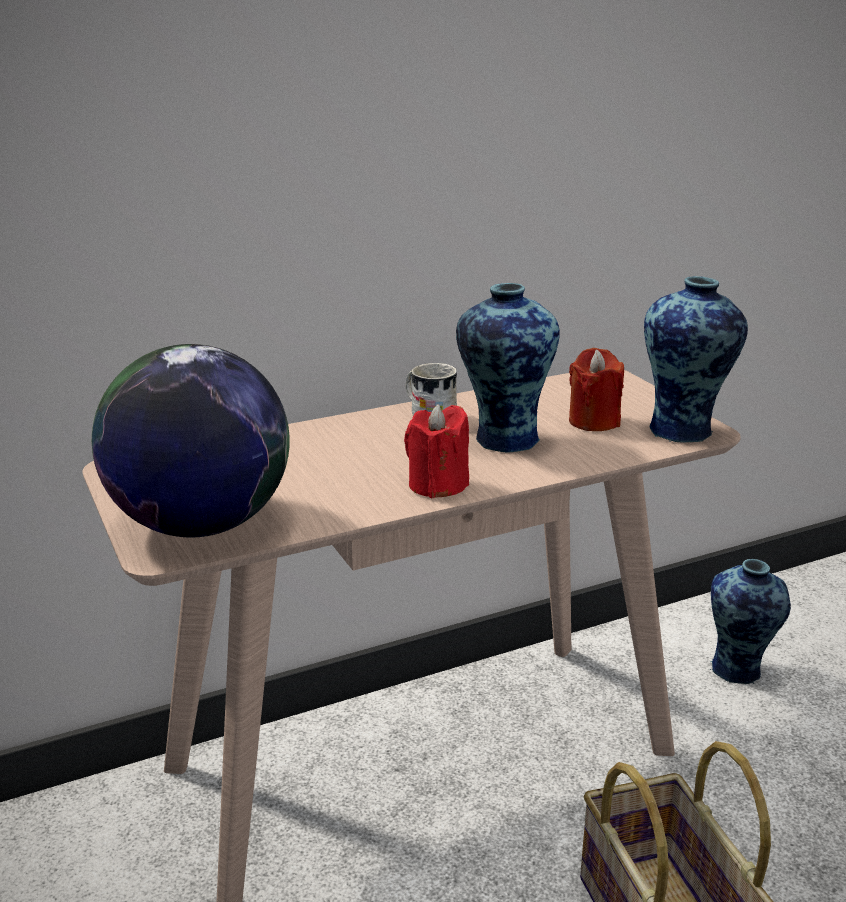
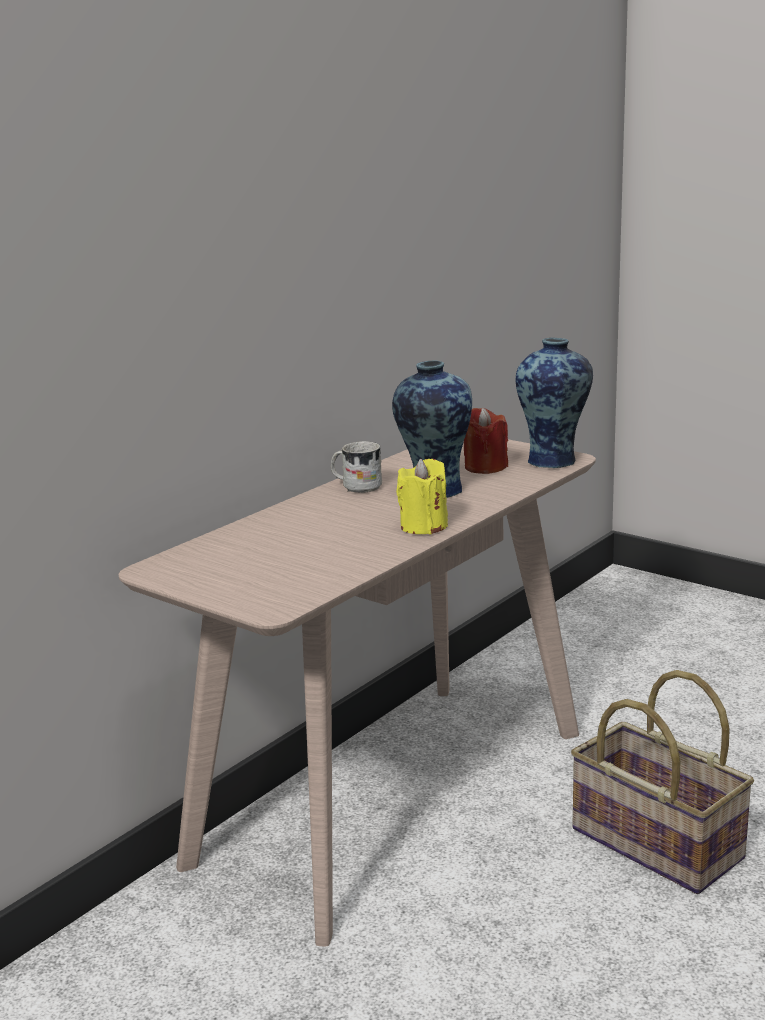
camera: 25 degrees left, 5 degrees down
globe [92,344,289,538] -> none
red candle [404,404,469,498] -> yellow candle [396,459,448,534]
vase [710,559,791,684] -> none

